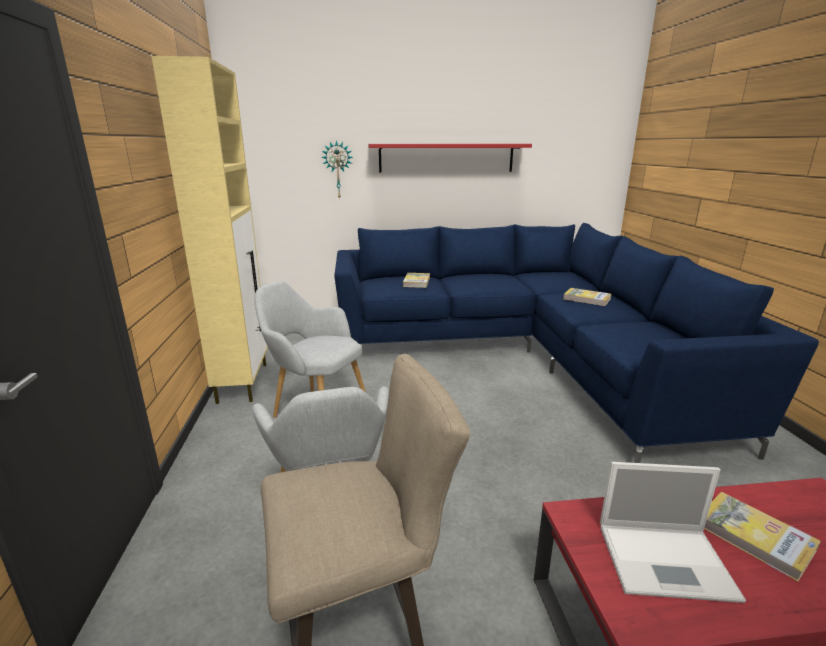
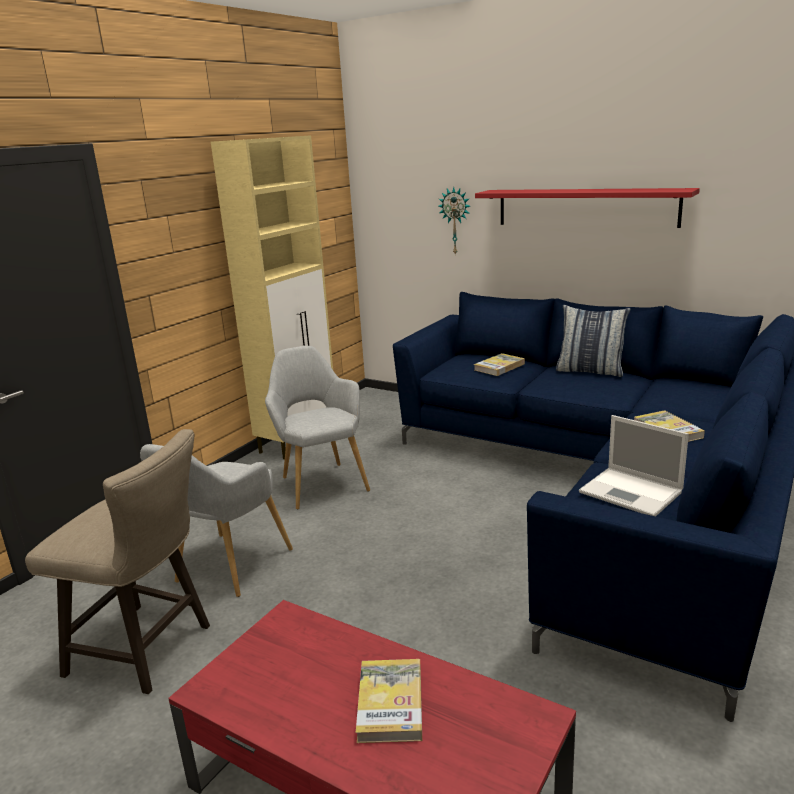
camera: 40 degrees right, 0 degrees up
laptop [600,462,746,603] -> laptop moved to [579,415,689,516]
none -> pillow [556,305,630,377]

